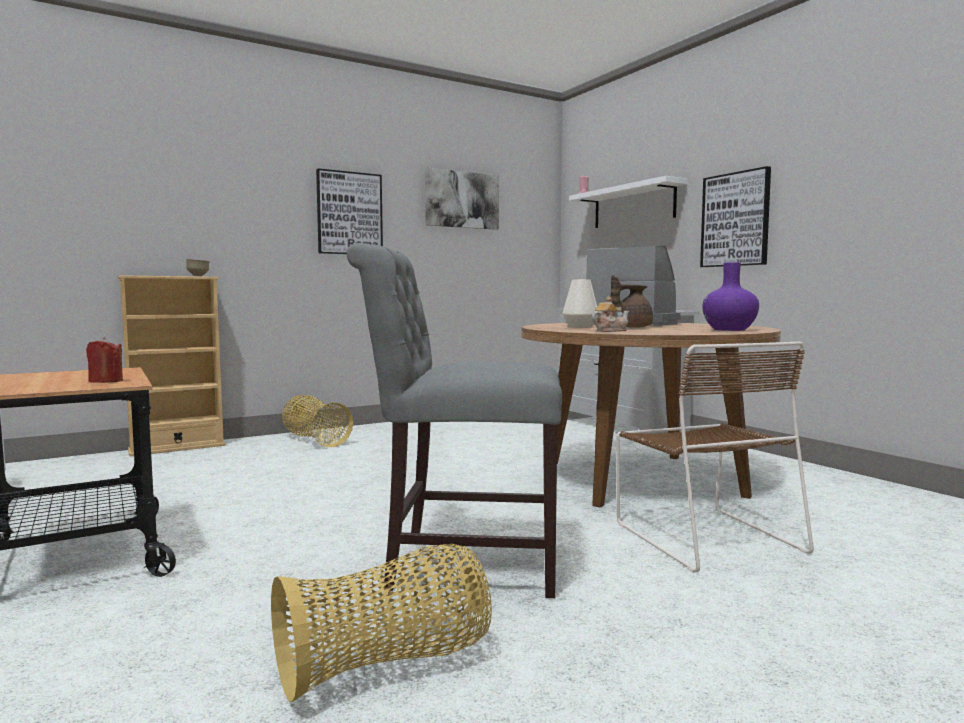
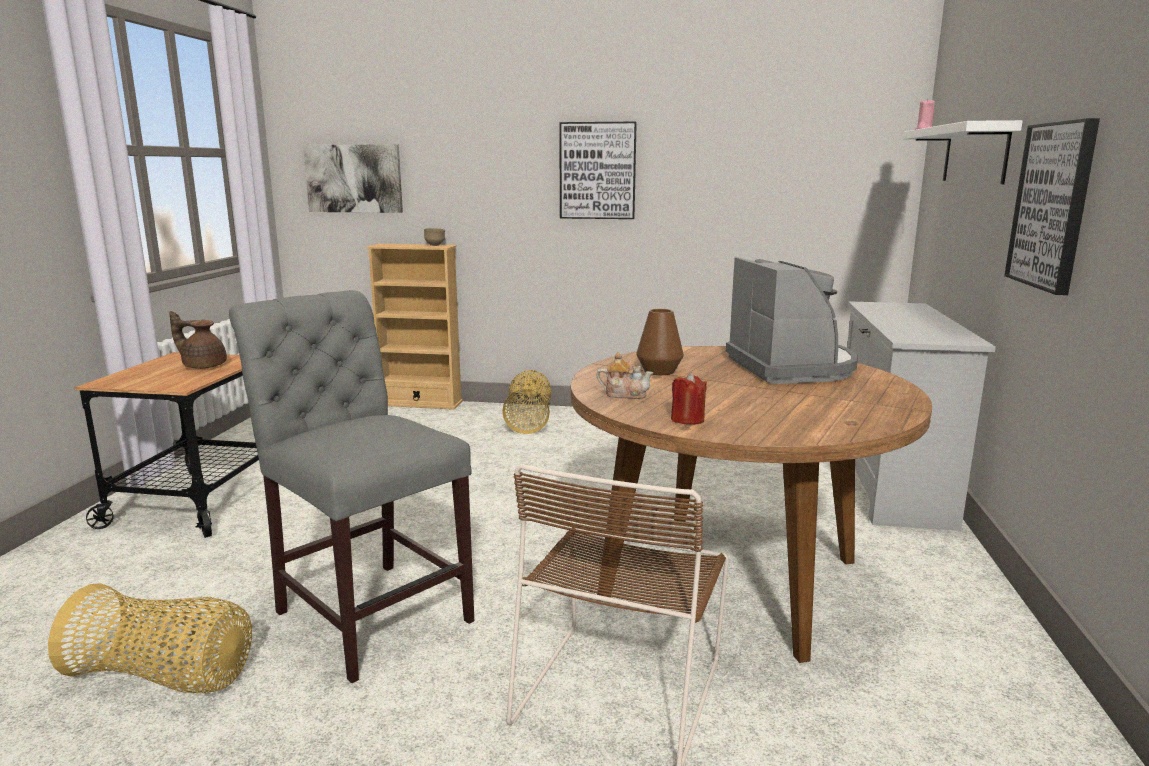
camera: 40 degrees right, 10 degrees up
red candle [86,337,123,383] -> red candle moved to [671,373,707,425]
picture [425,168,499,230] -> picture moved to [303,144,403,213]
white vase [563,279,598,328] -> brown vase [636,309,684,375]
brown teapot [611,275,653,328] -> brown teapot moved to [169,311,227,369]
purple vase [702,262,759,331] -> none

